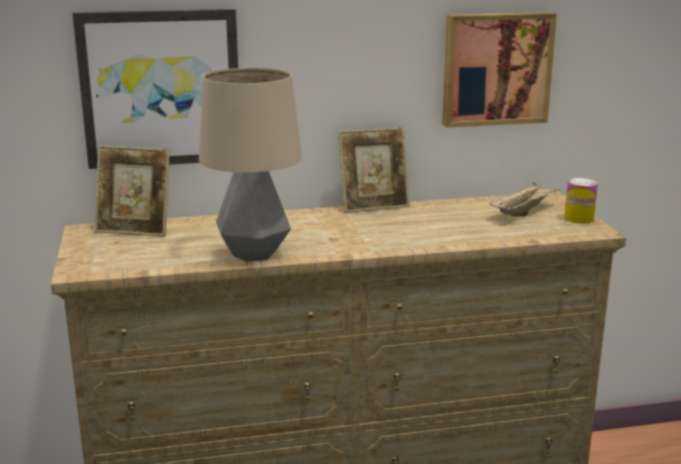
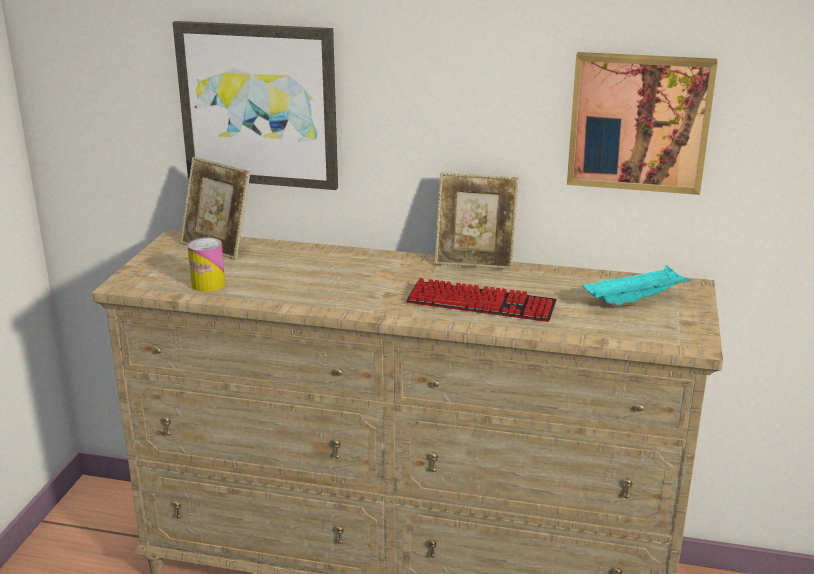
camera: 25 degrees right, 5 degrees up
table lamp [199,68,302,262] -> none
beige tray [490,182,560,217] -> turquoise tray [583,265,692,306]
can [564,178,598,224] -> can moved to [187,237,225,292]
none -> keyboard [406,278,557,322]

